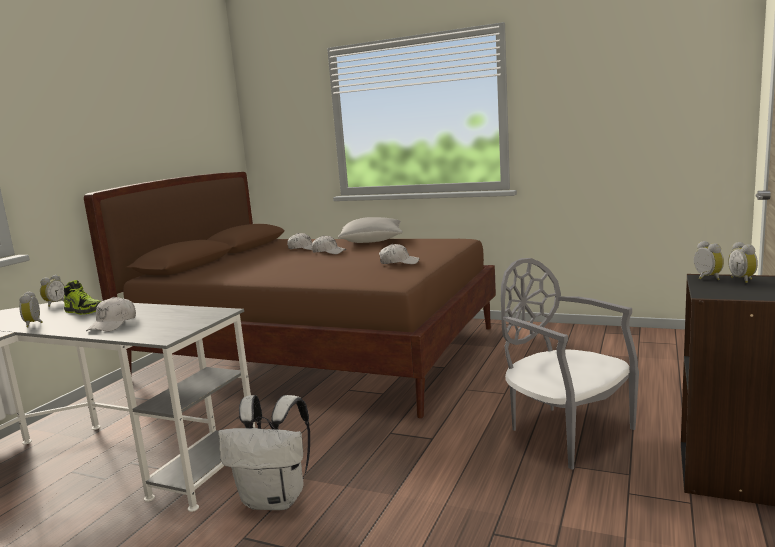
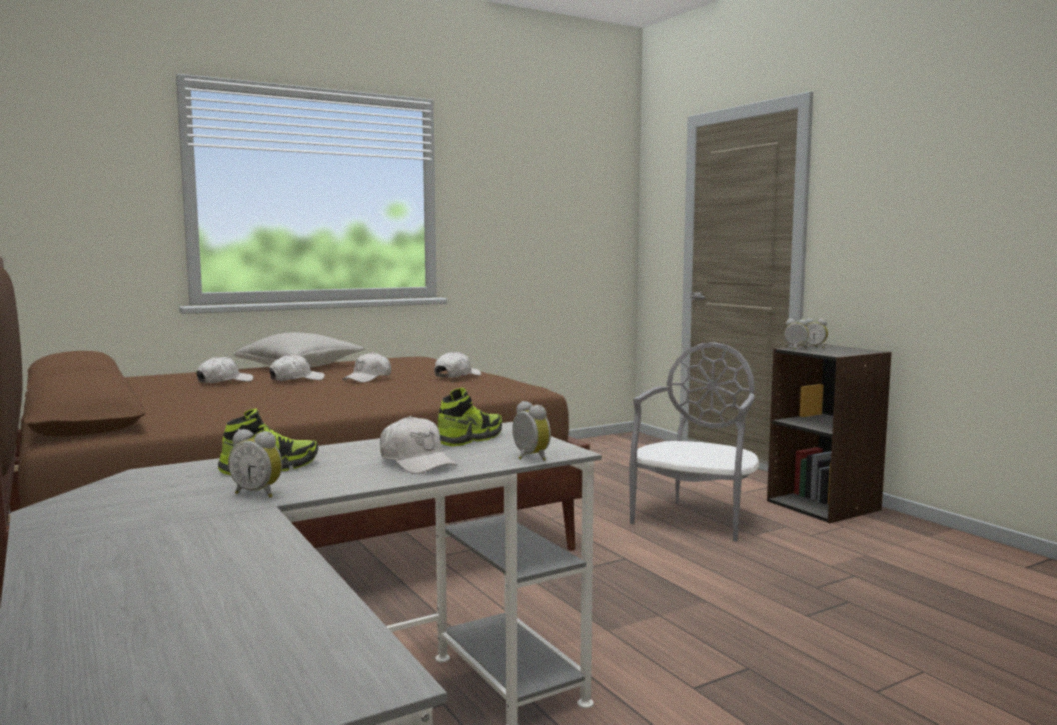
camera: 55 degrees left, 5 degrees down
alarm clock [40,275,64,307] -> alarm clock moved to [512,401,551,461]
white backpack [218,395,310,510] -> none
grey chair [501,258,639,470] -> grey chair turned 120 degrees clockwise [629,342,759,542]
none -> white cap [342,352,391,383]
none -> shoe [438,388,502,446]

